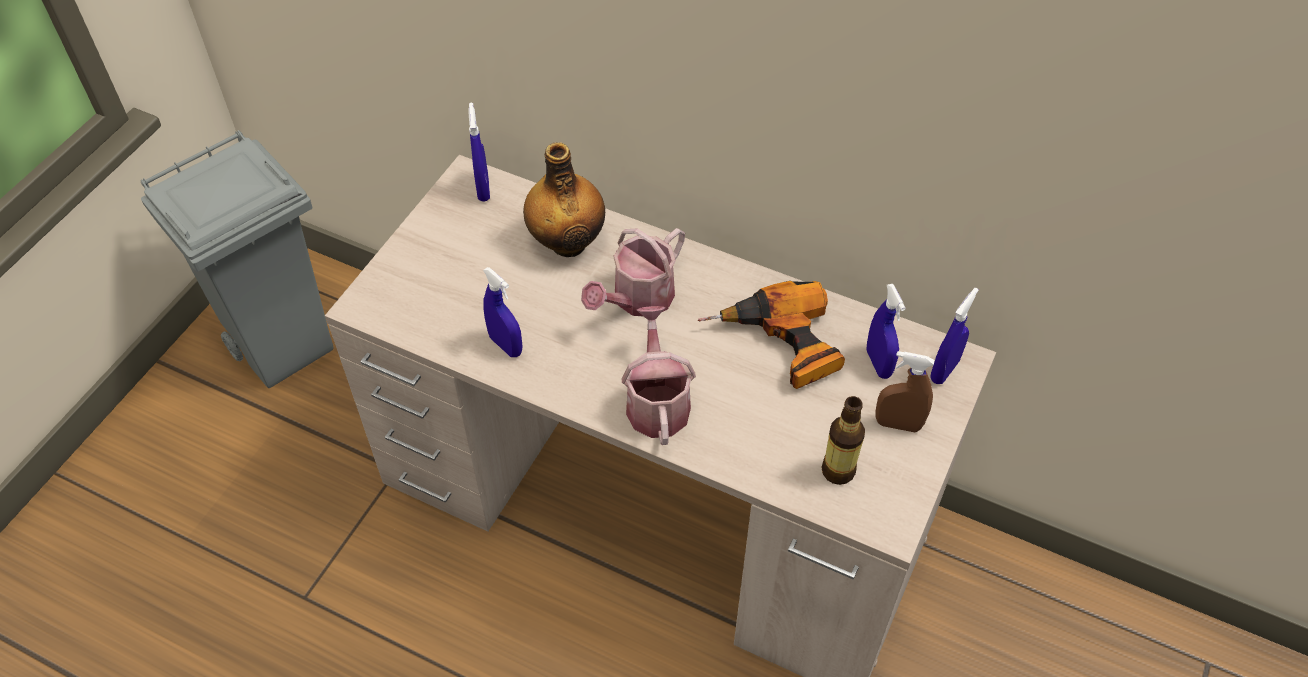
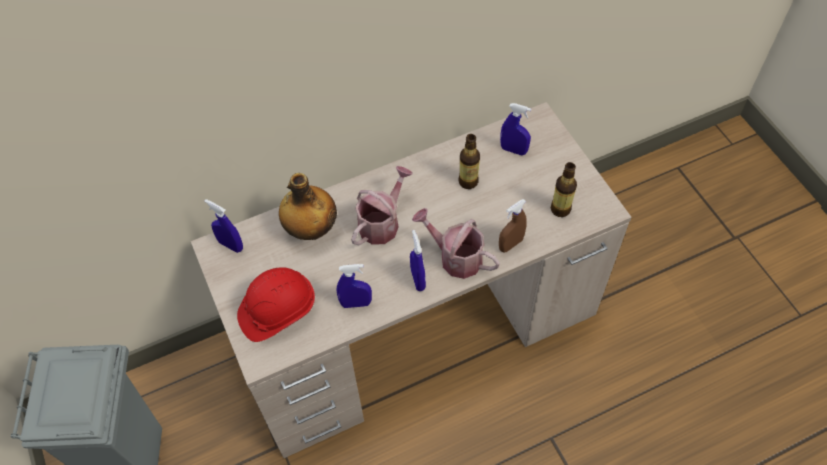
camera: 50 degrees left, 5 degrees up
watering can [581,228,685,317] -> watering can turned 135 degrees counterclockwise [351,166,413,245]
power drill [698,281,845,389] -> bottle [458,134,480,189]
brown spray bottle [876,351,934,432] -> brown spray bottle moved to [499,199,527,252]
blue spray bottle [930,288,978,384] -> blue spray bottle moved to [410,230,426,291]
none -> red hard hat [237,267,315,342]

